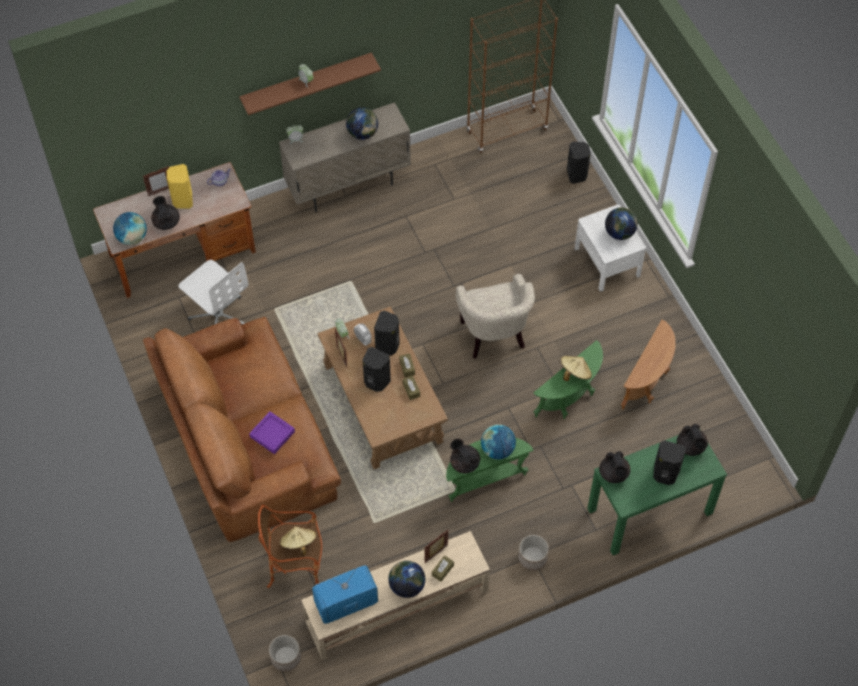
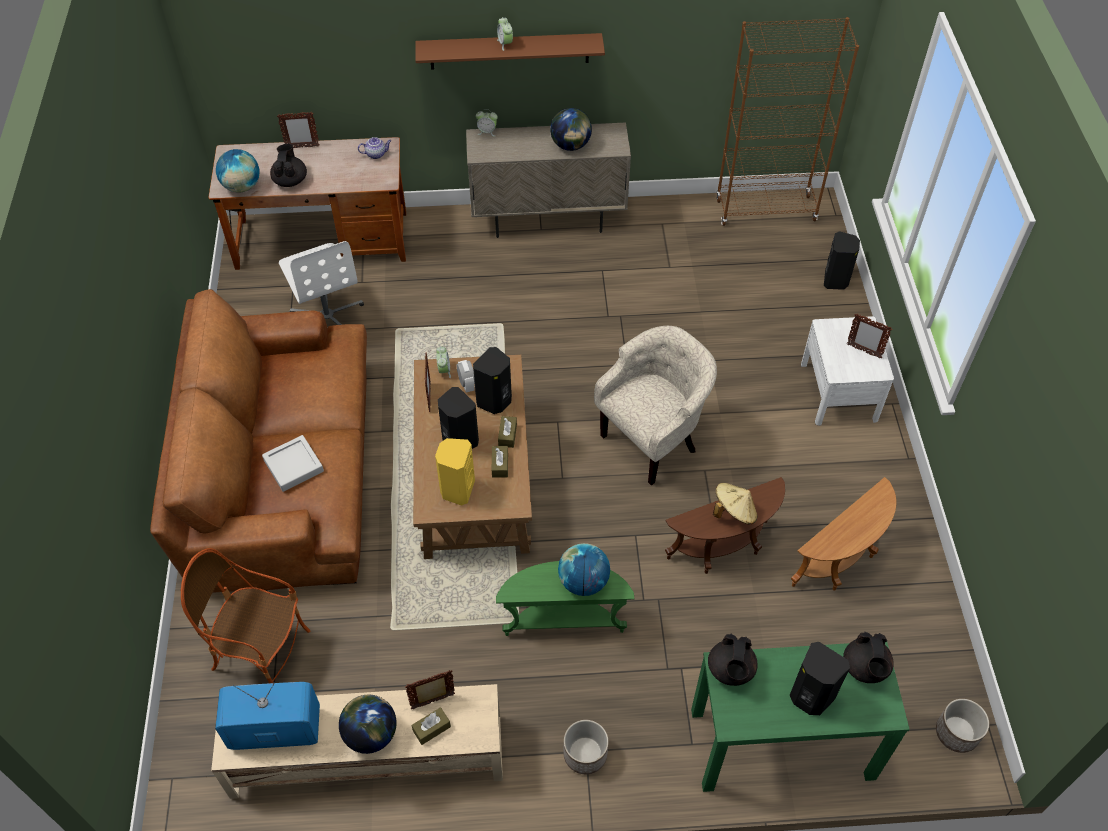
camera: 20 degrees right, 5 degrees down
yellow speaker [167,164,193,209] -> yellow speaker moved to [435,438,475,506]
purple tray [249,411,295,454] -> grey tray [262,435,324,492]
planter [269,635,301,672] -> planter moved to [936,699,989,753]
beige hat [280,526,317,557] -> none
black teapot [450,439,480,473] -> none
beige armchair [456,274,535,359] -> beige armchair turned 135 degrees counterclockwise [594,326,717,485]
green side table [533,340,603,419] -> brown side table [665,477,785,574]
globe [605,207,638,240] -> picture frame [847,314,892,359]

